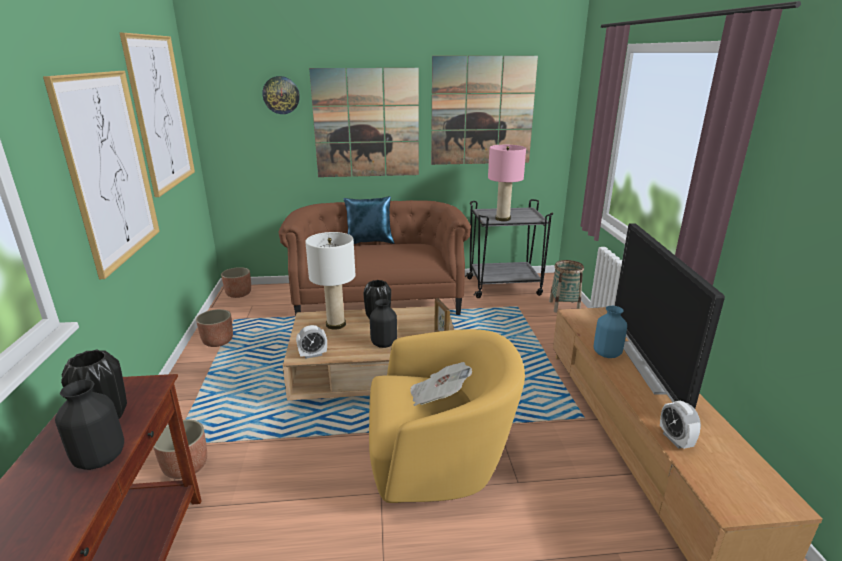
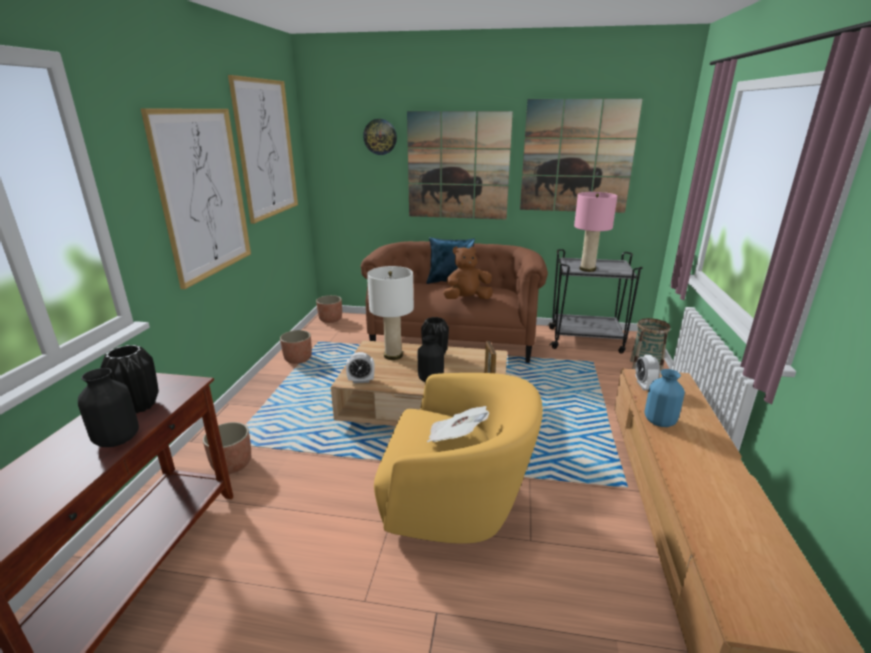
camera: 15 degrees right, 0 degrees up
television [615,224,725,409] -> none
alarm clock [660,401,701,449] -> alarm clock moved to [636,355,660,390]
none -> brown plush toy [443,246,493,299]

